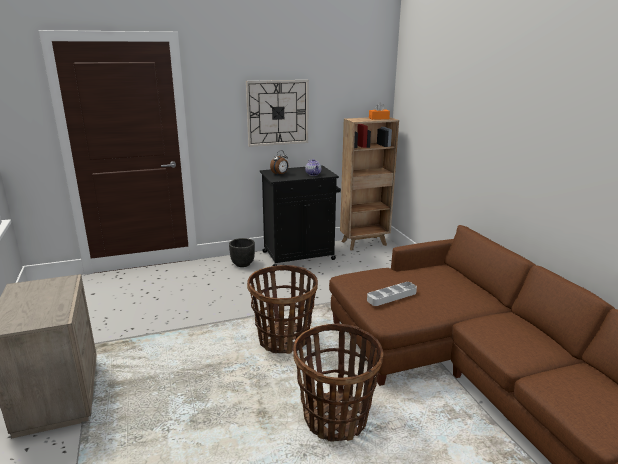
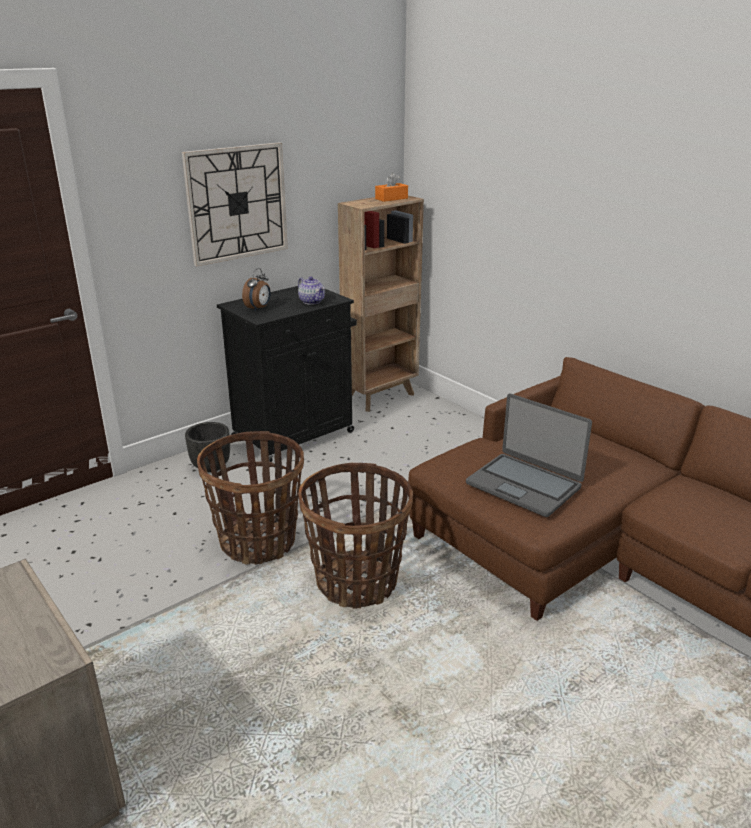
camera: 20 degrees left, 5 degrees up
basket [293,324,383,442] -> basket moved to [197,431,304,565]
grey tray [367,282,417,306] -> laptop [466,394,592,517]

